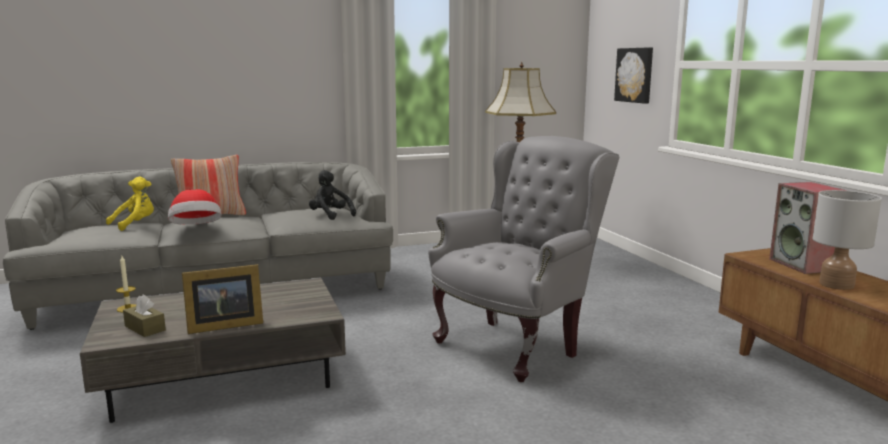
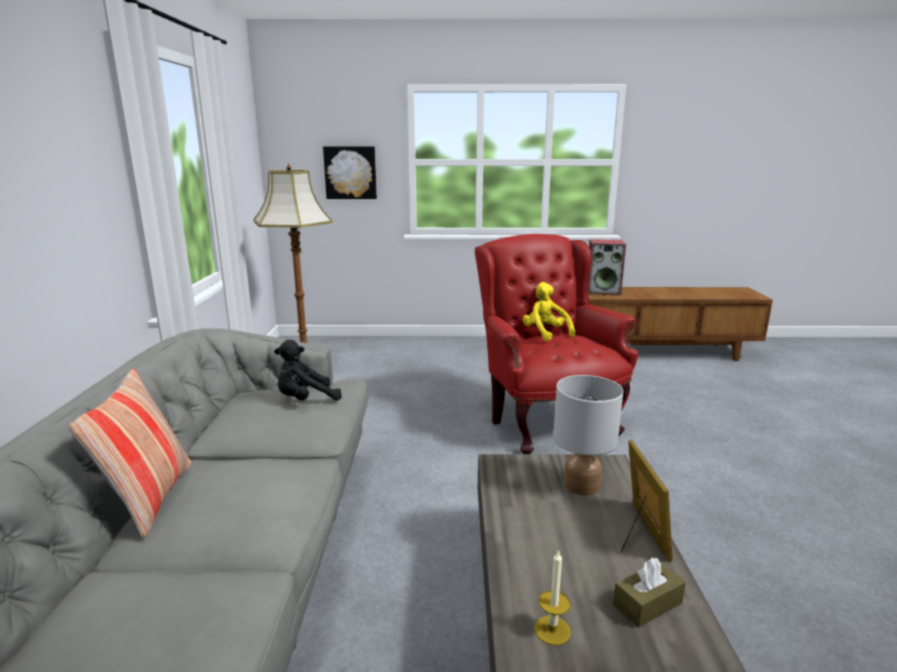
camera: 70 degrees left, 5 degrees up
yellow plush toy [106,177,154,231] -> yellow plush toy moved to [522,282,575,341]
hat [168,189,222,225] -> none
grey armchair [428,136,619,382] -> red armchair [475,234,638,454]
grey table lamp [812,190,882,290] -> grey table lamp moved to [553,375,623,495]

